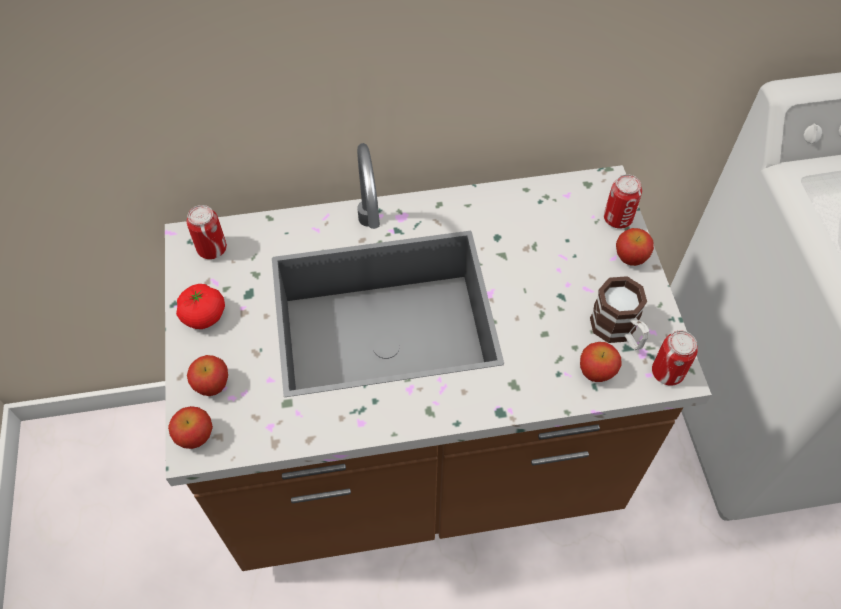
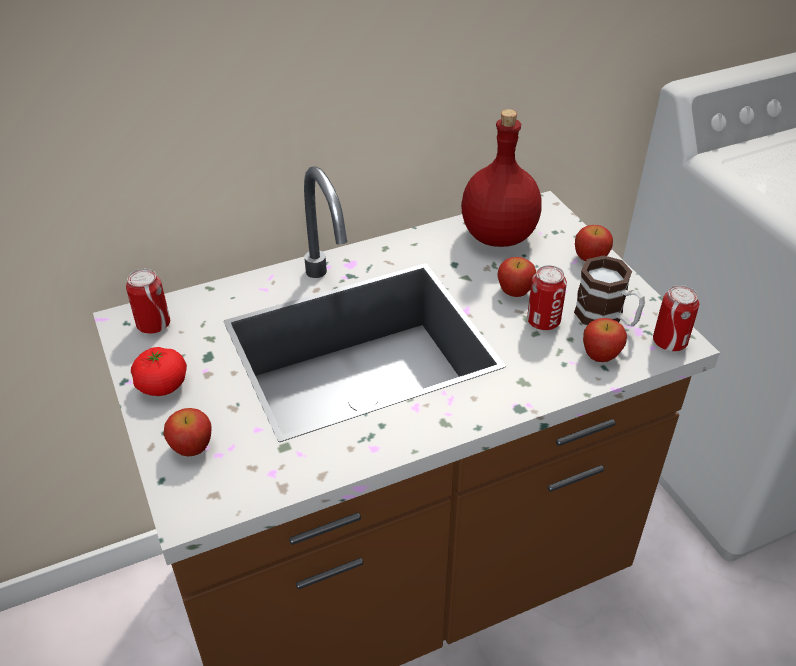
camera: 15 degrees left, 15 degrees down
apple [168,406,213,449] -> apple moved to [498,257,536,297]
can [604,174,642,229] -> can moved to [527,265,567,330]
none -> red bottle [461,109,542,247]

